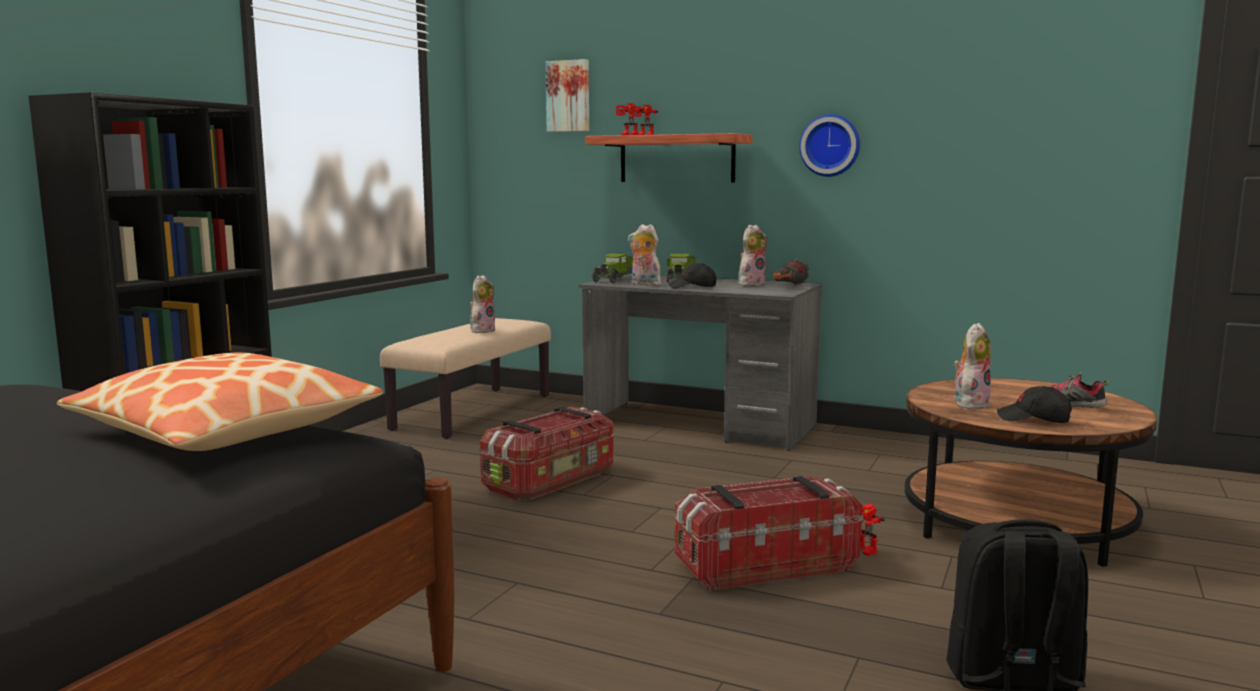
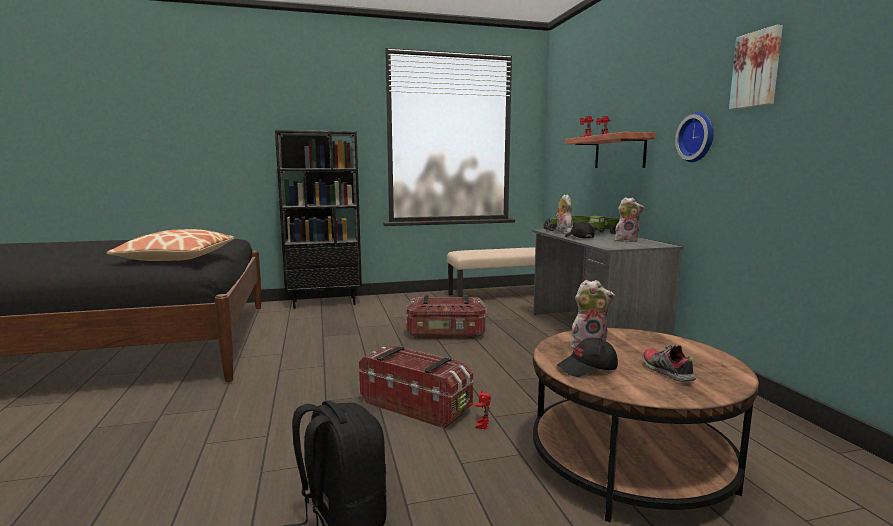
camera: 50 degrees right, 0 degrees up
plush toy [470,275,496,333] -> none
picture [546,59,589,132] -> picture moved to [729,25,783,110]
flashlight [773,259,809,285] -> none
black cap [997,386,1072,423] -> black cap turned 90 degrees counterclockwise [557,338,618,377]

